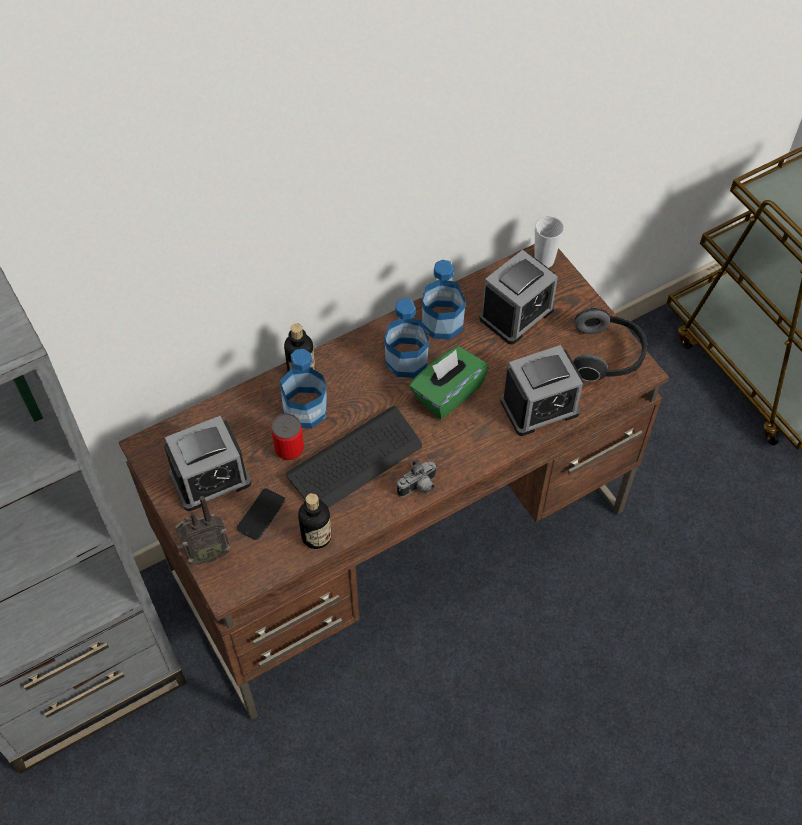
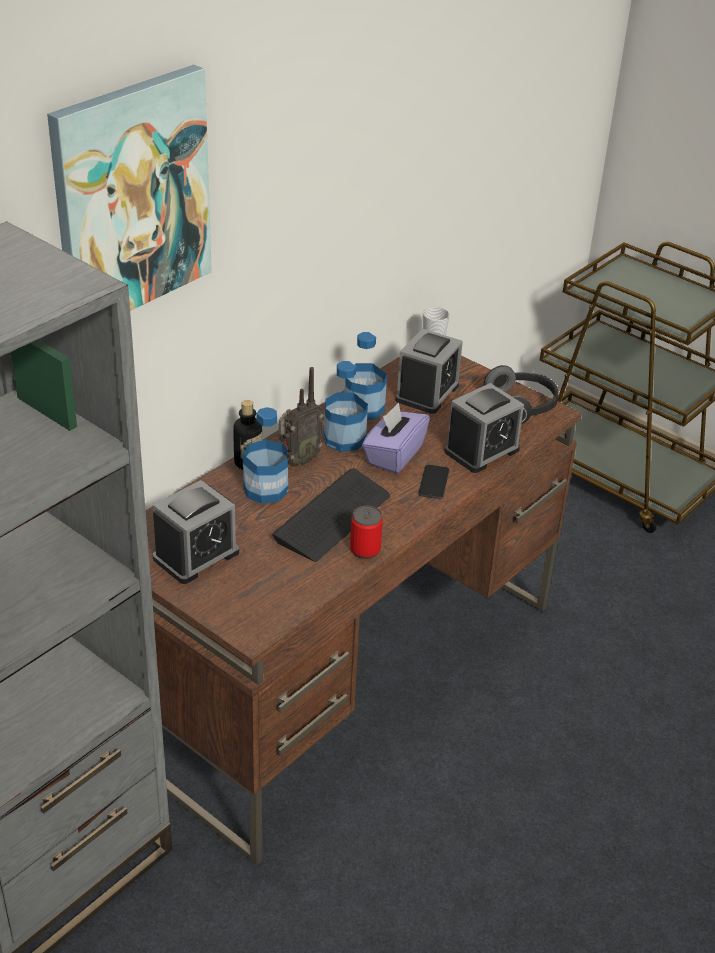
camera: 20 degrees left, 20 degrees down
radio [175,496,231,565] -> radio moved to [279,367,323,465]
phone [236,489,285,540] -> phone moved to [418,465,449,499]
can [271,414,304,460] -> can moved to [350,506,383,559]
bottle [298,493,332,549] -> none
camera [397,458,437,497] -> none
green tissue box [409,346,489,419] -> purple tissue box [362,402,430,474]
none -> picture [47,65,212,311]

